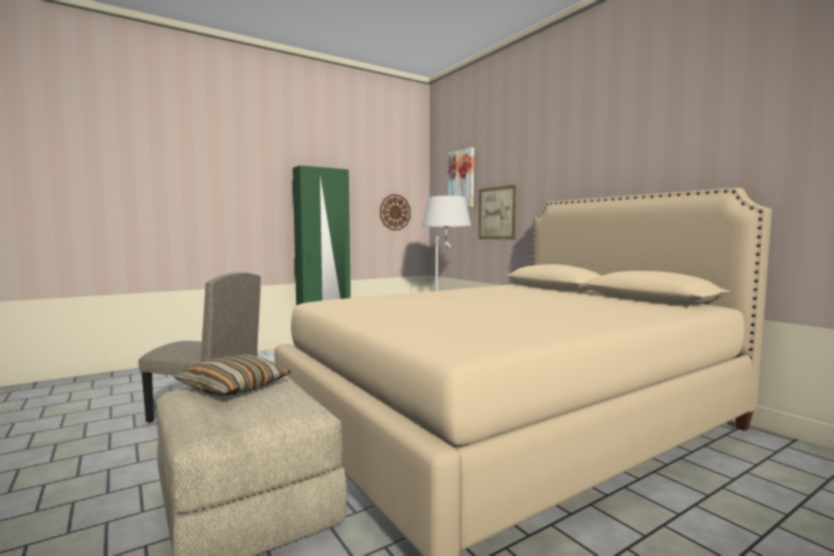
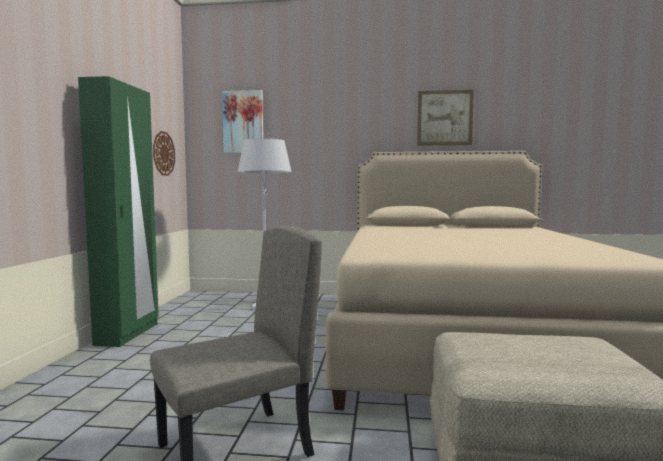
camera: 50 degrees left, 0 degrees up
pillow [173,355,292,396] -> none
picture [479,185,517,240] -> picture moved to [417,90,474,146]

